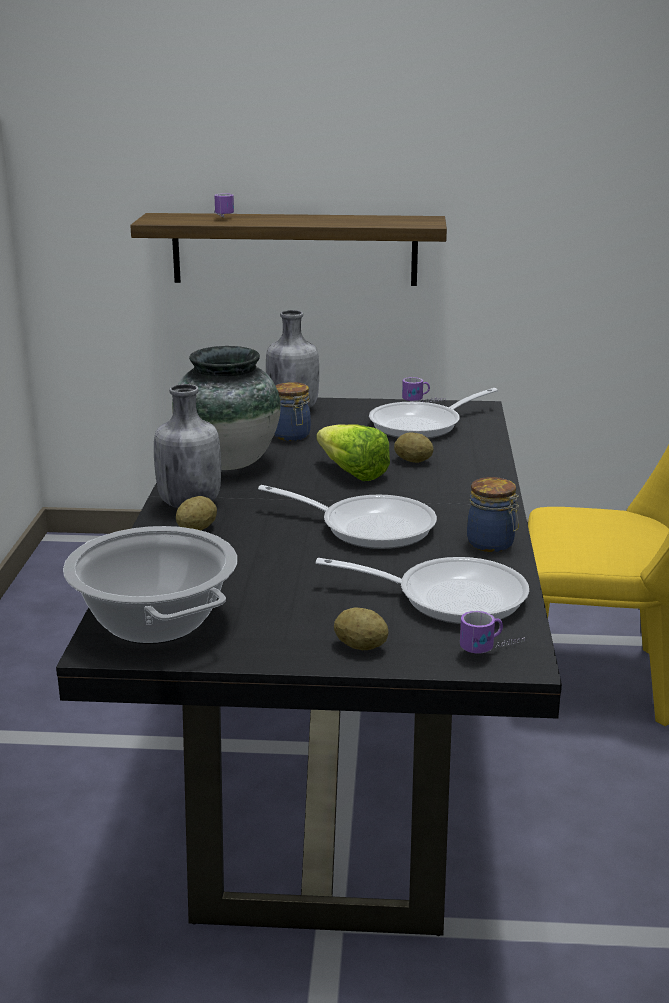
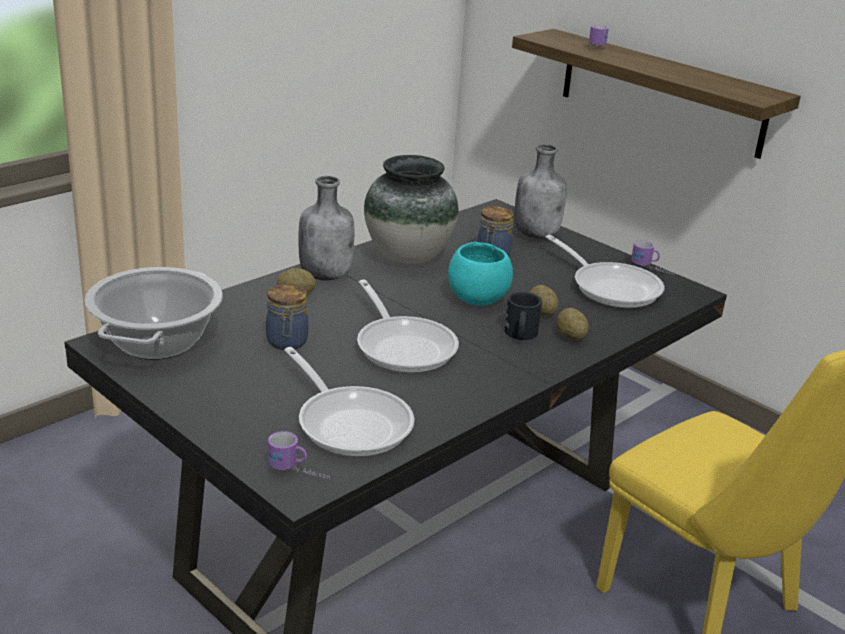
camera: 40 degrees right, 5 degrees up
lettuce [317,424,390,481] -> turquoise bowl [448,242,513,306]
potato [334,607,388,650] -> potato moved to [557,308,589,340]
frying pan [369,388,498,439] -> frying pan turned 135 degrees counterclockwise [546,235,665,308]
jar [467,477,519,552] -> jar moved to [266,284,308,350]
none -> black mug [504,292,542,340]

